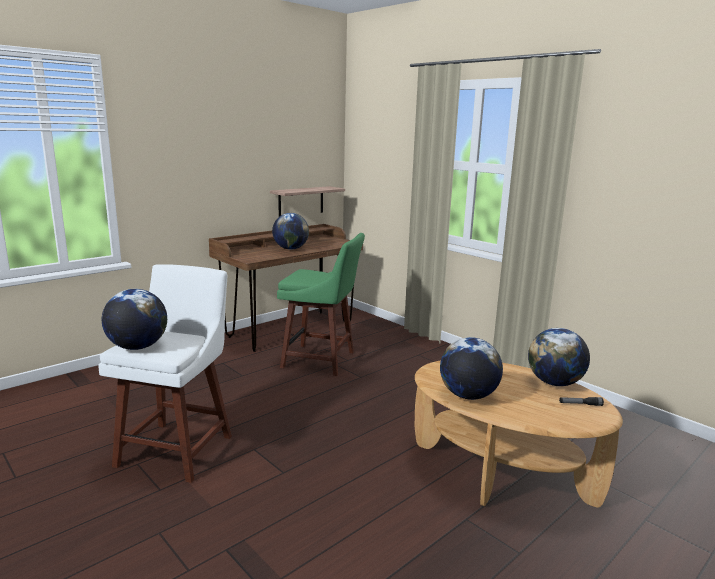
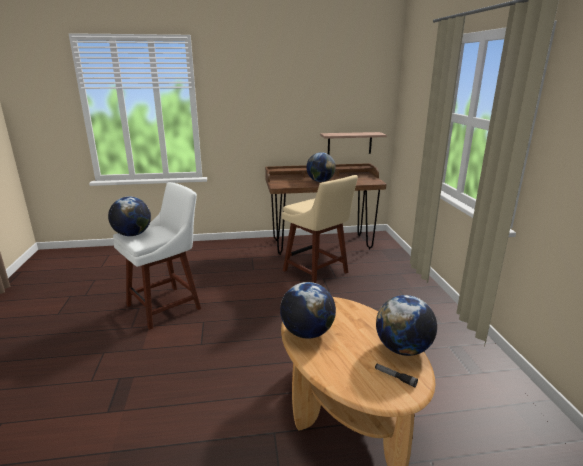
camera: 35 degrees right, 5 degrees up
green stool [277,233,365,376] -> beige stool [282,175,358,283]

